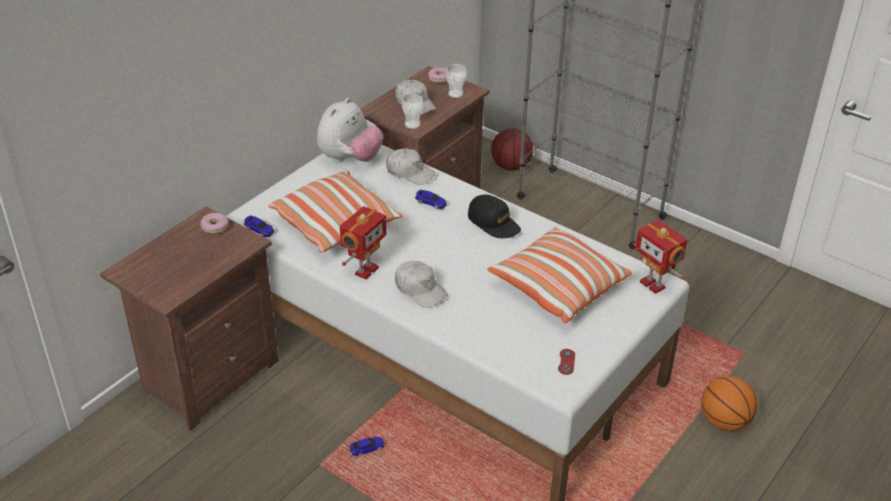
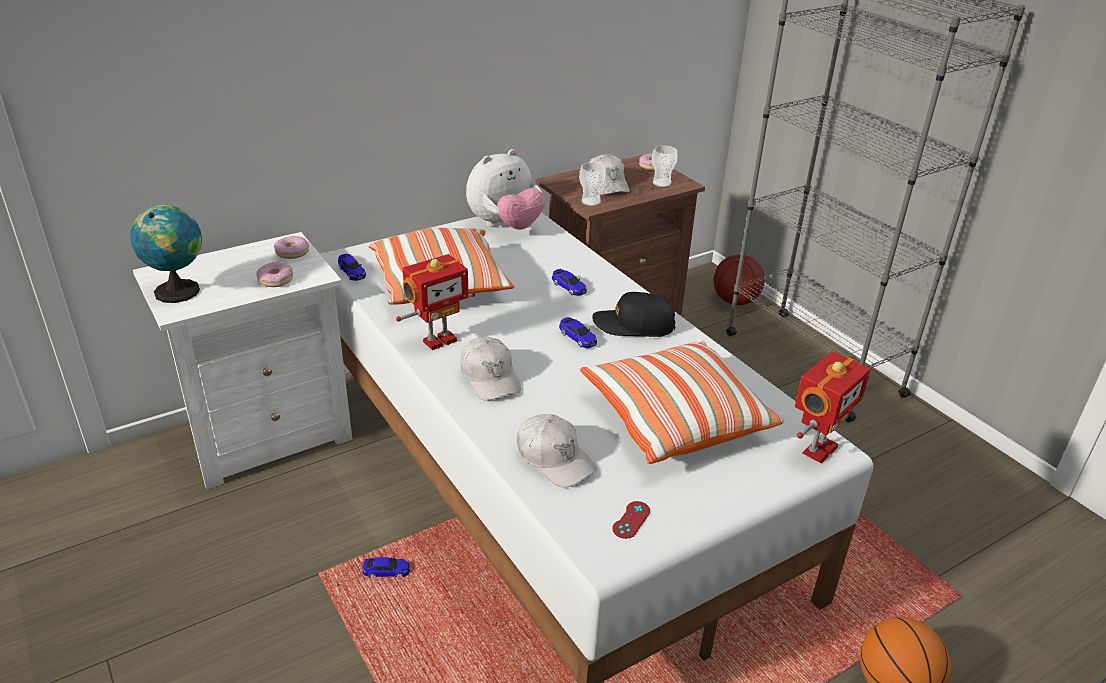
camera: 20 degrees right, 5 degrees down
brown nightstand [100,207,278,431] -> white nightstand [133,232,353,489]
white cap [386,148,436,185] -> white cap moved to [517,414,597,488]
black cap [468,194,521,238] -> black cap turned 120 degrees clockwise [592,292,675,337]
toy robot [633,220,687,294] -> toy robot turned 120 degrees counterclockwise [795,351,871,463]
none -> globe [130,205,202,303]
none -> donut [256,262,293,287]
none -> toy car [559,317,597,348]

